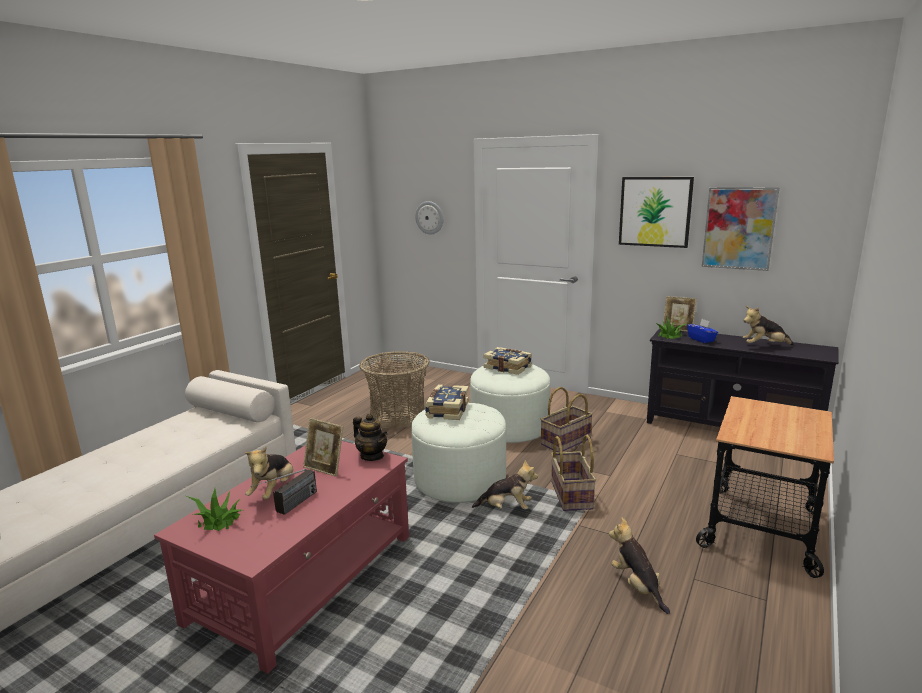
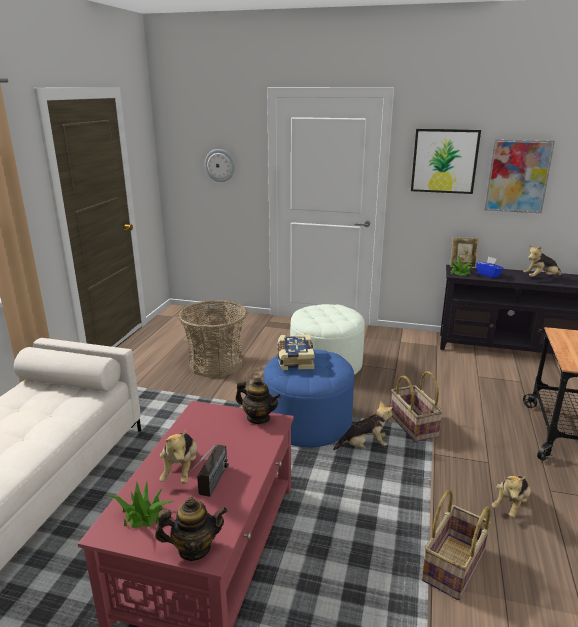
camera: 15 degrees left, 5 degrees up
picture frame [303,418,343,477] -> none
white ottoman [411,403,506,503] -> blue ottoman [264,349,354,447]
book [483,347,532,375] -> none
basket [540,387,593,452] -> basket moved to [422,490,491,600]
plush toy [609,517,670,614] -> plush toy turned 105 degrees counterclockwise [492,476,531,518]
none -> teapot [155,497,227,561]

